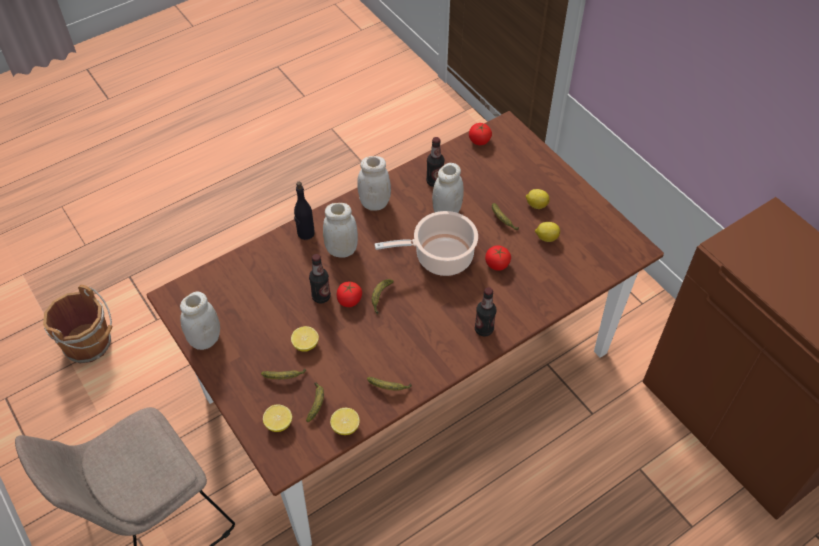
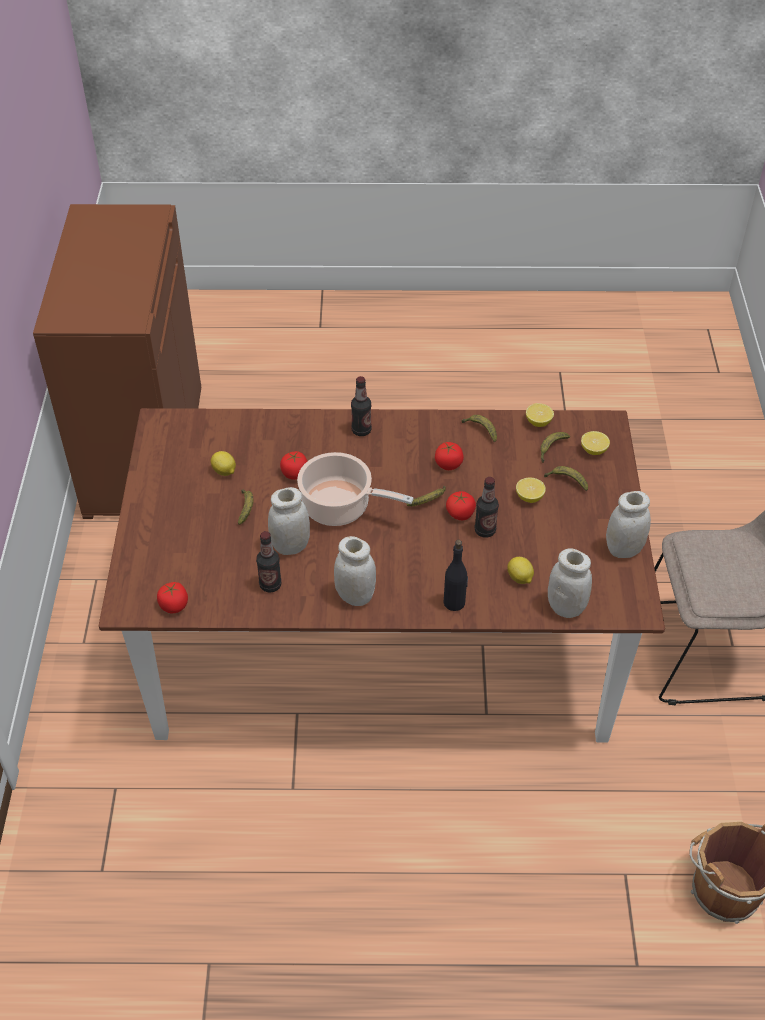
camera: 145 degrees left, 5 degrees down
white jar [323,203,358,258] -> white jar moved to [548,548,592,618]
lemon [525,189,550,209] -> lemon moved to [507,557,534,584]
none -> tomato [435,442,464,470]

